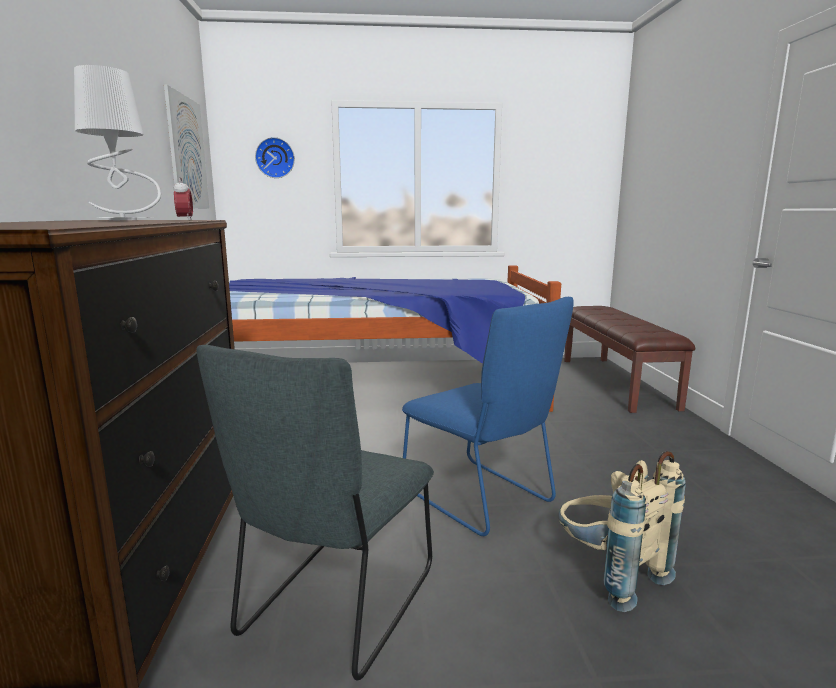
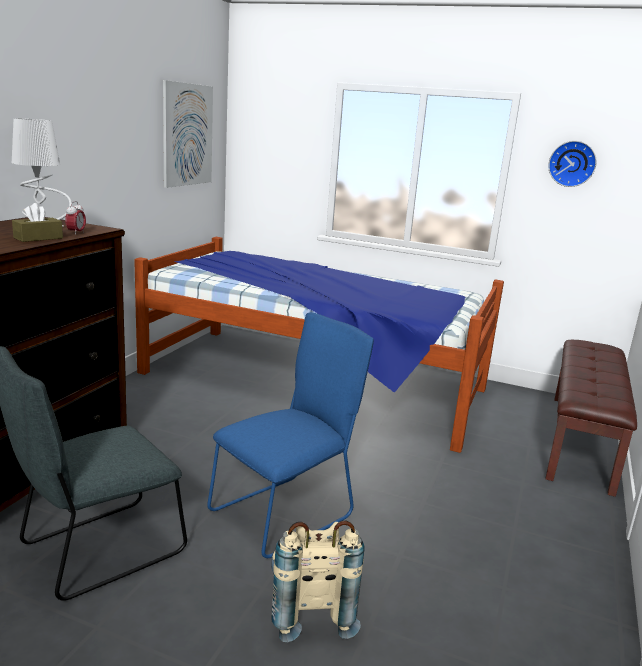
camera: 25 degrees right, 5 degrees up
wall clock [255,137,295,178] -> wall clock moved to [548,141,597,187]
blue chair [402,297,574,536] -> blue chair turned 120 degrees counterclockwise [207,312,374,558]
none -> brown tissue box [12,203,63,242]

